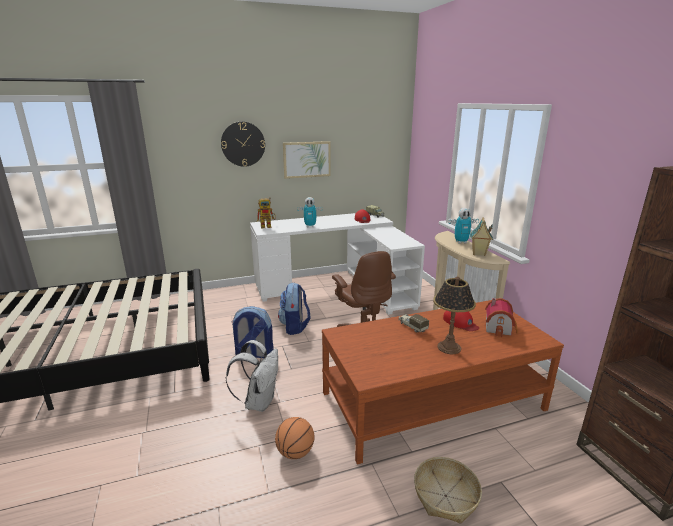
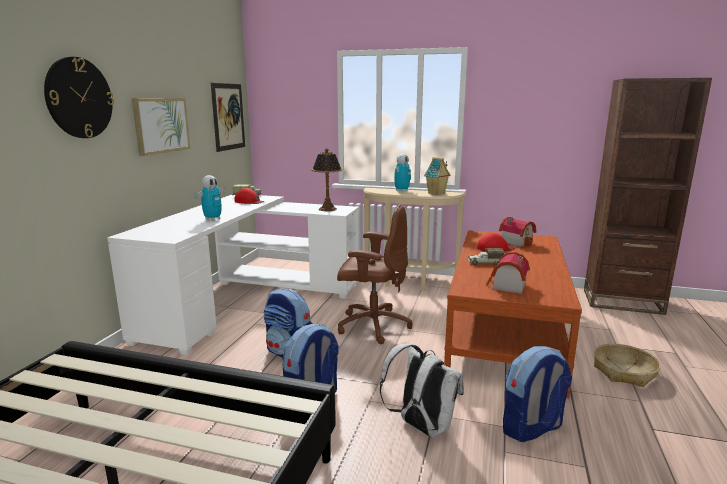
camera: 55 degrees left, 5 degrees down
toy robot [257,197,276,229] -> none
basketball [275,417,315,459] -> backpack [503,346,572,442]
table lamp [433,276,476,354] -> table lamp moved to [311,149,342,211]
none -> picture [211,83,245,152]
none -> toy house [486,252,530,294]

